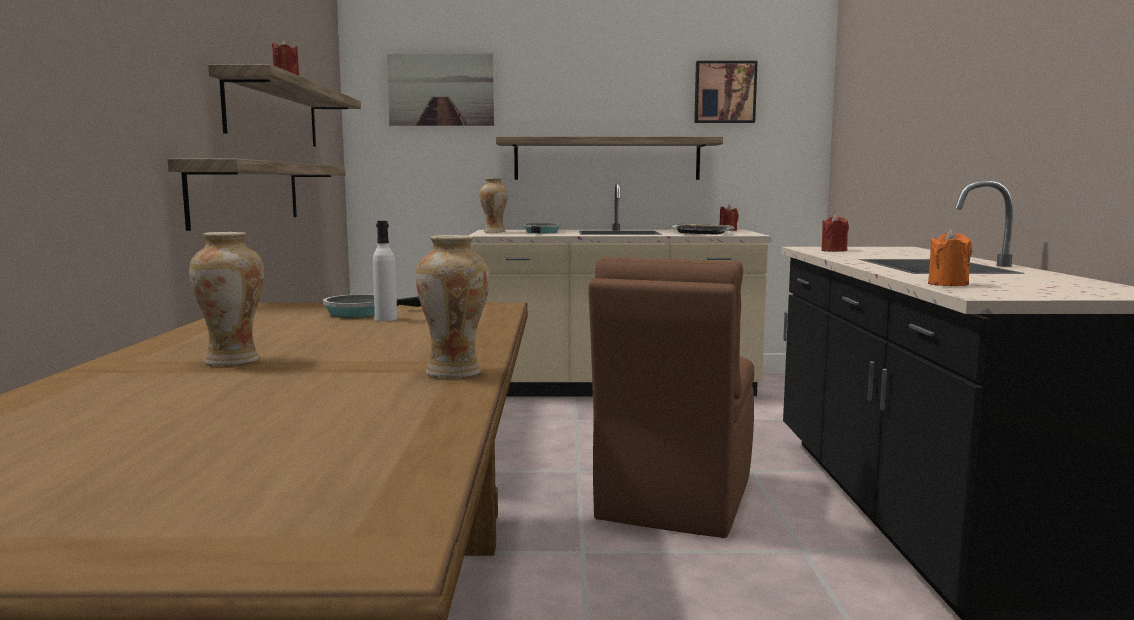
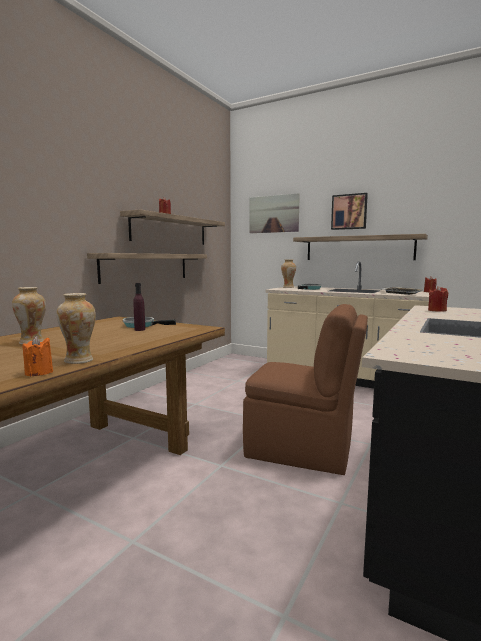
camera: 30 degrees right, 0 degrees up
white bottle [373,221,397,321] -> purple bottle [133,283,145,331]
brown chair [589,257,754,538] -> brown chair turned 120 degrees counterclockwise [243,304,368,475]
picture [694,61,758,123] -> picture moved to [331,193,368,230]
orange candle [928,229,972,286] -> orange candle moved to [22,336,53,377]

